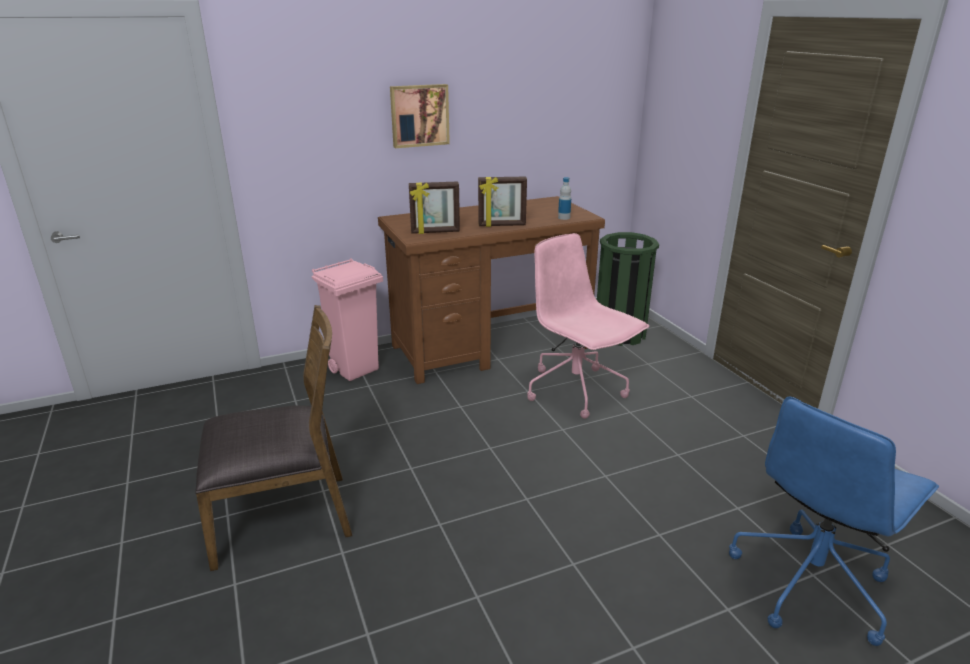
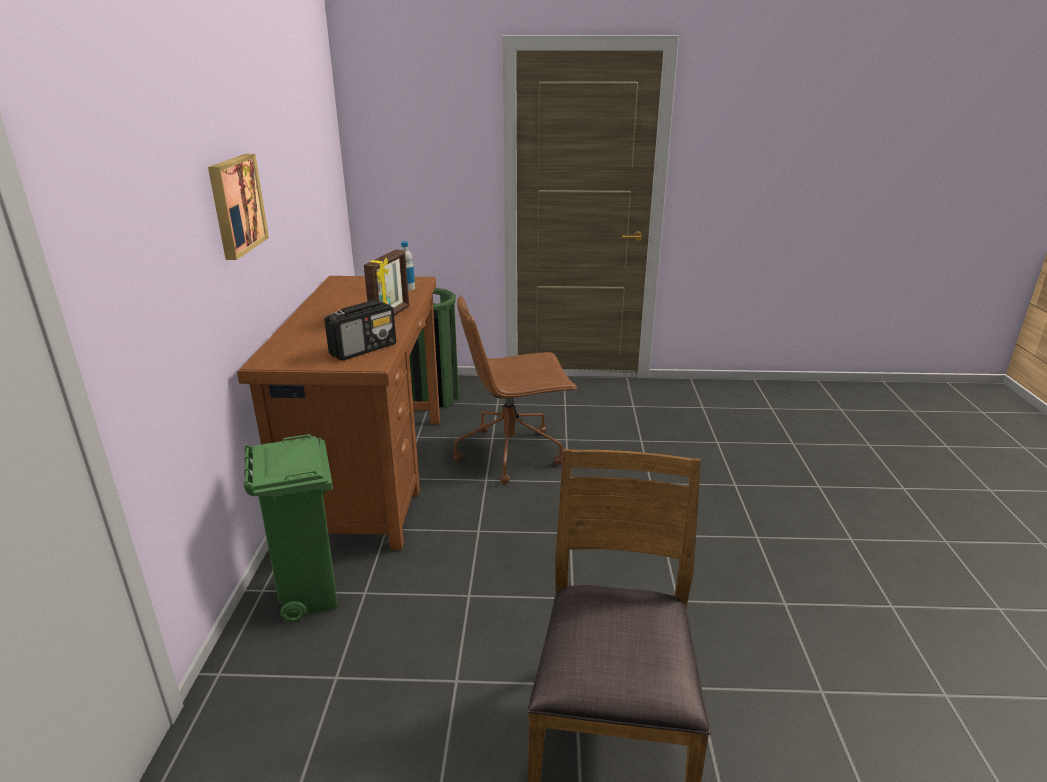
camera: 65 degrees left, 0 degrees up
pink trash can [312,258,383,381] -> green trash can [244,434,338,622]
picture frame [409,181,460,234] -> radio [324,300,396,361]
pink office chair [527,233,649,419] -> brown office chair [453,295,577,484]
blue office chair [729,397,939,646] -> none

